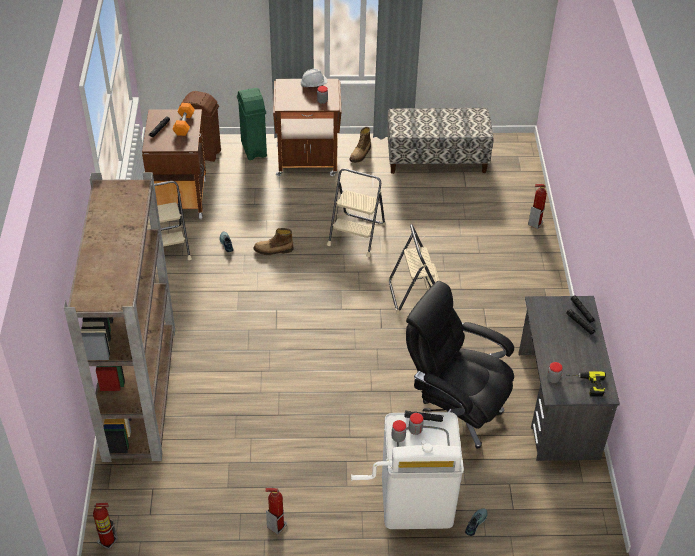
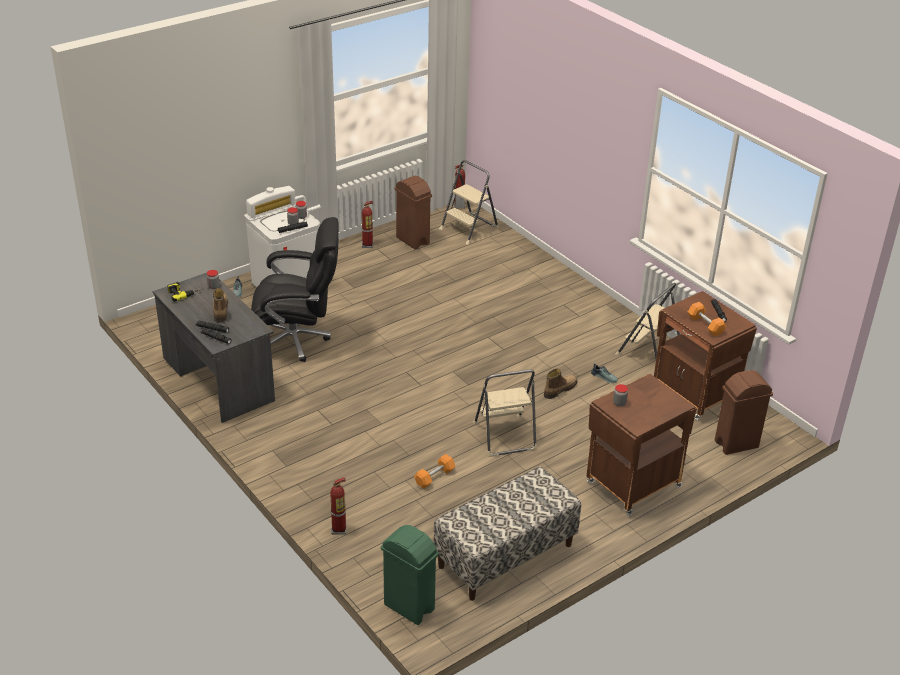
camera: 145 degrees right, 10 degrees down
brown bookcase [64,172,175,462] -> none
green trash can [237,88,267,160] -> green trash can moved to [381,525,439,625]
white hard hat [301,69,327,87] -> none
boot [349,127,371,163] -> boot moved to [213,288,228,323]
beige step ladder [388,224,440,314] -> beige step ladder moved to [439,160,499,245]
none -> brown trash can [394,176,432,249]
none -> orange dumbbell [414,454,456,489]

